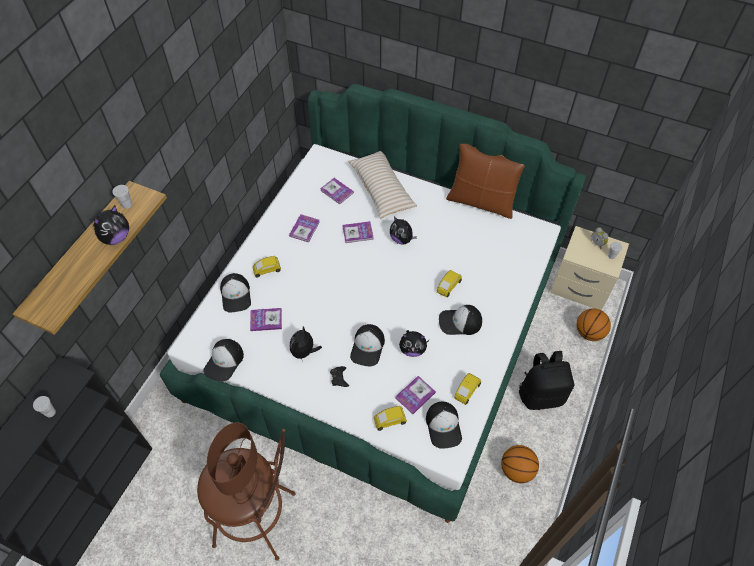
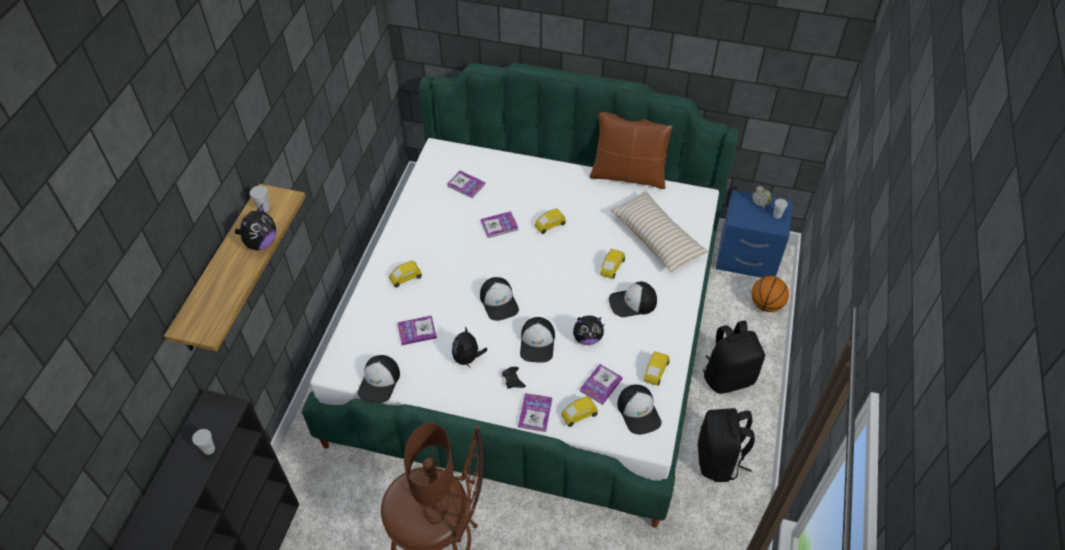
camera: 10 degrees left, 5 degrees down
cap [220,273,251,313] -> cap moved to [480,277,519,321]
book [289,214,319,243] -> book moved to [518,393,552,432]
beige pillow [348,151,417,219] -> beige pillow moved to [610,191,708,272]
plush toy [390,217,417,245] -> yellow toy car [535,208,566,234]
basketball [501,445,539,483] -> black backpack [698,408,755,482]
beige nightstand [550,226,629,310] -> blue nightstand [716,190,793,278]

